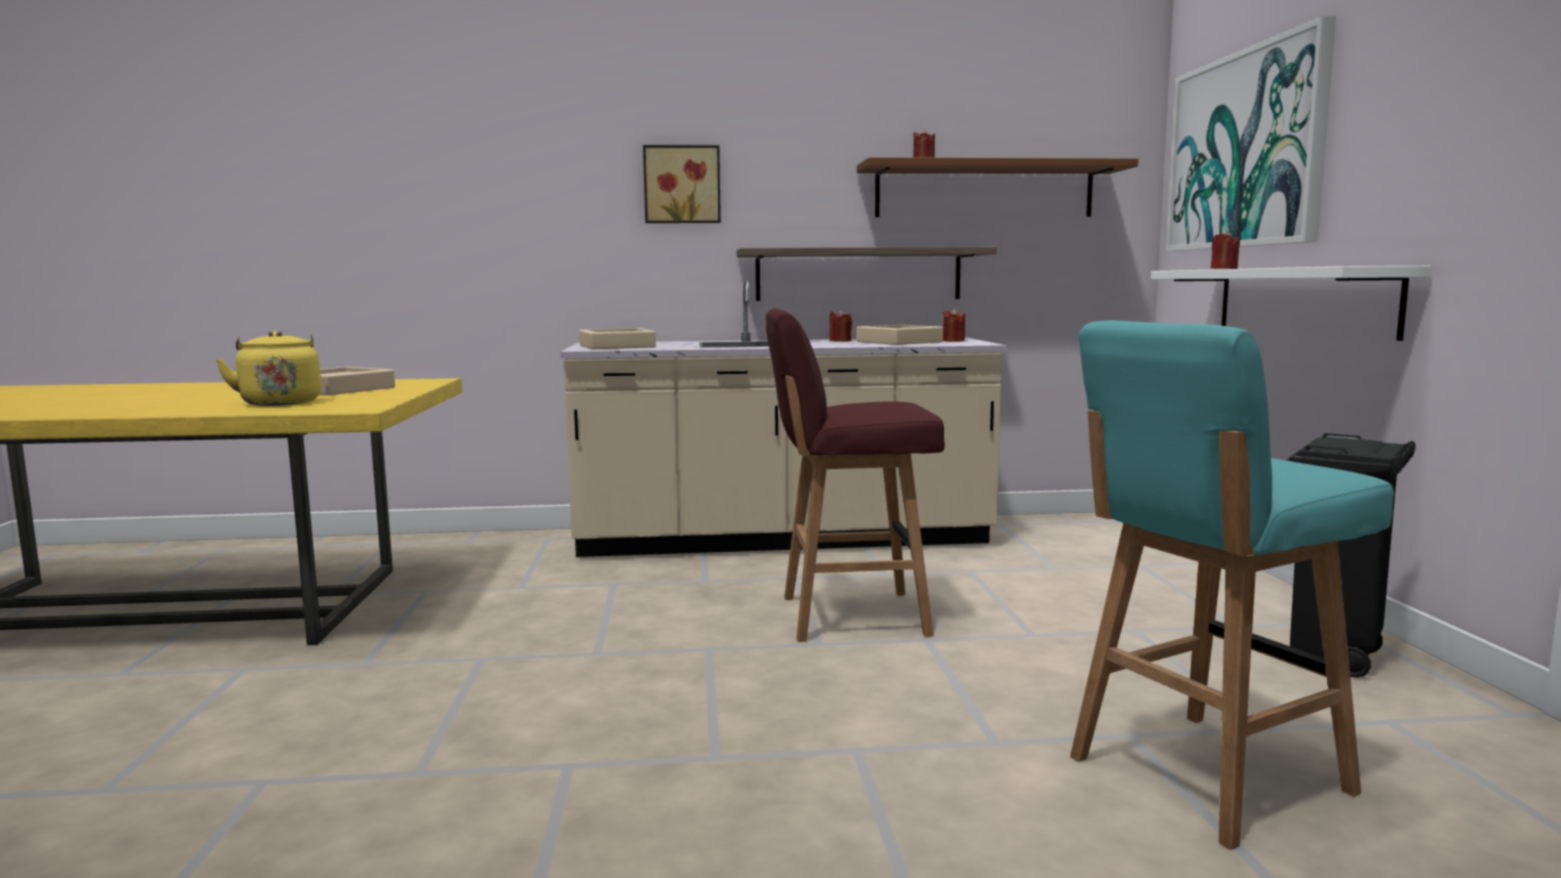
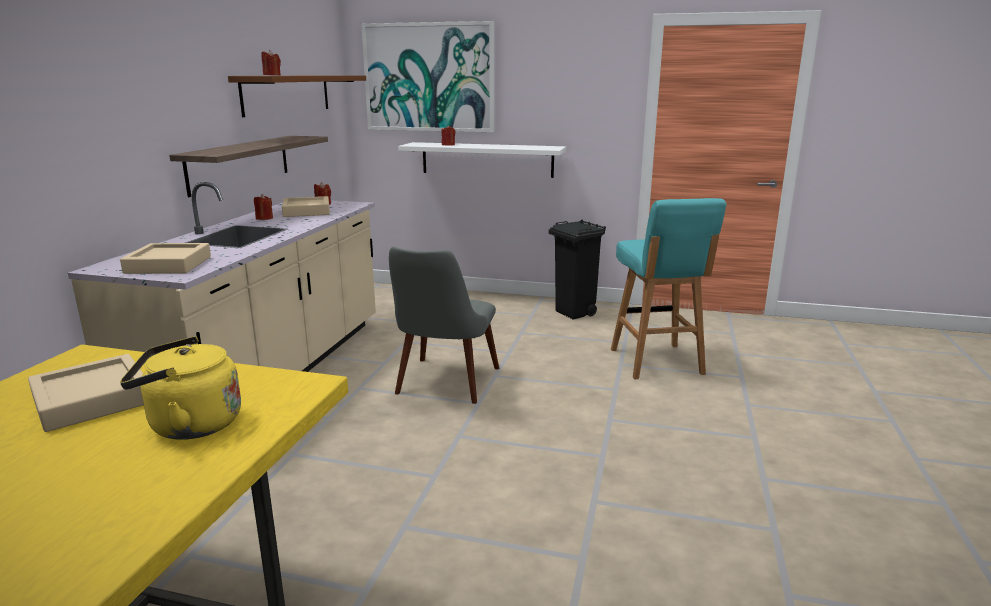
camera: 70 degrees left, 10 degrees up
picture [643,145,721,223] -> none
red stool [766,308,945,642] -> grey chair [389,246,499,404]

